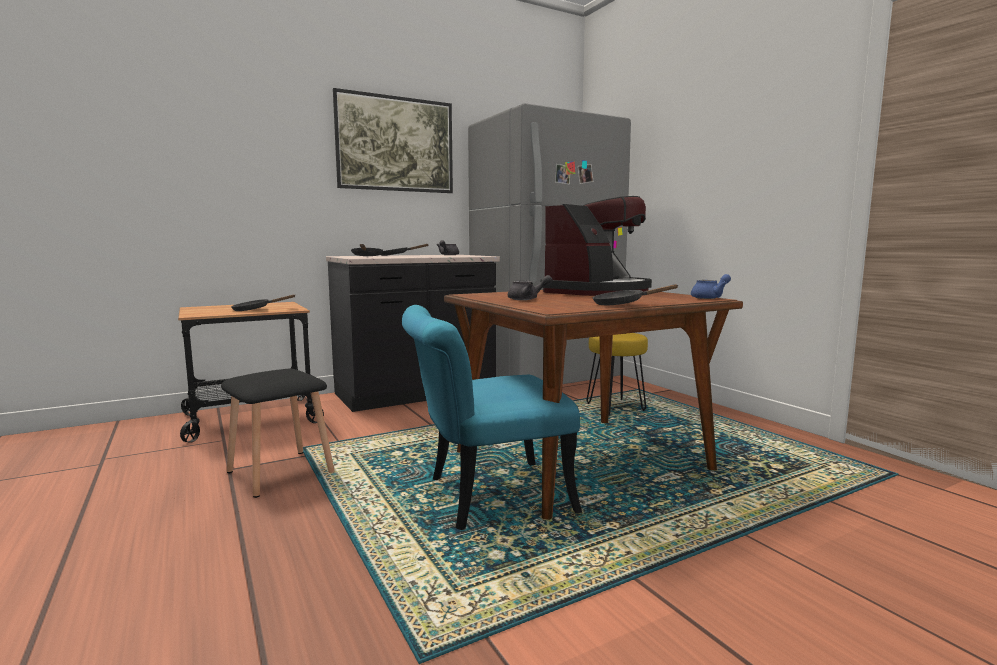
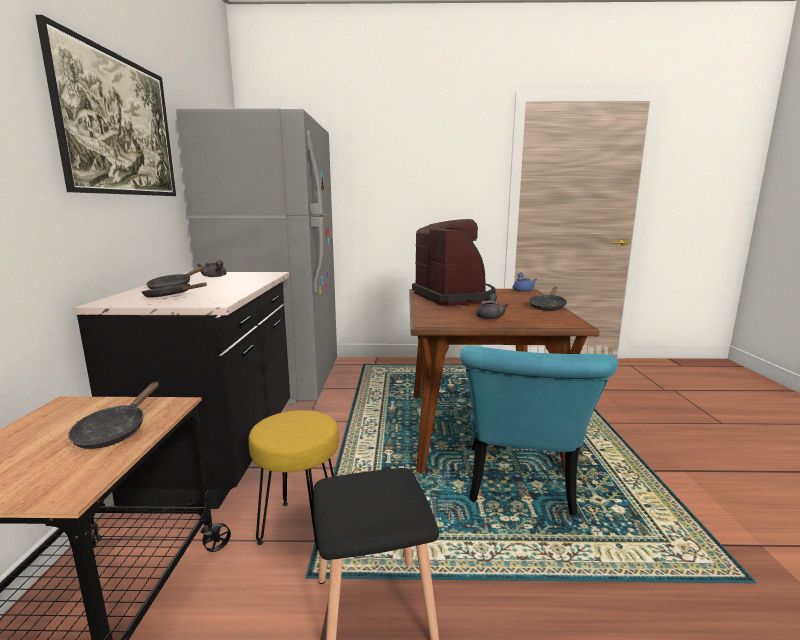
camera: 60 degrees left, 5 degrees up
yellow stool [586,333,648,415] -> yellow stool moved to [248,410,339,550]

